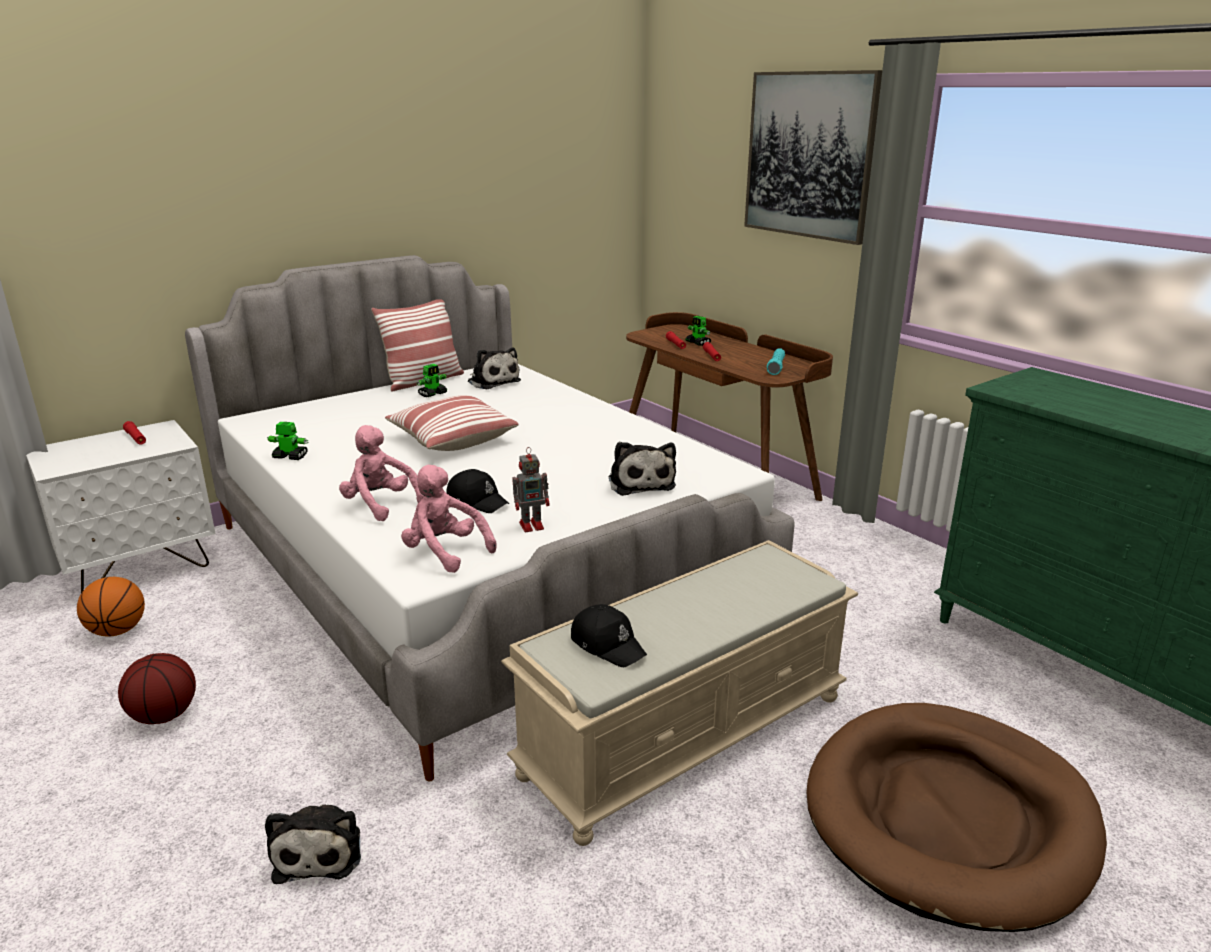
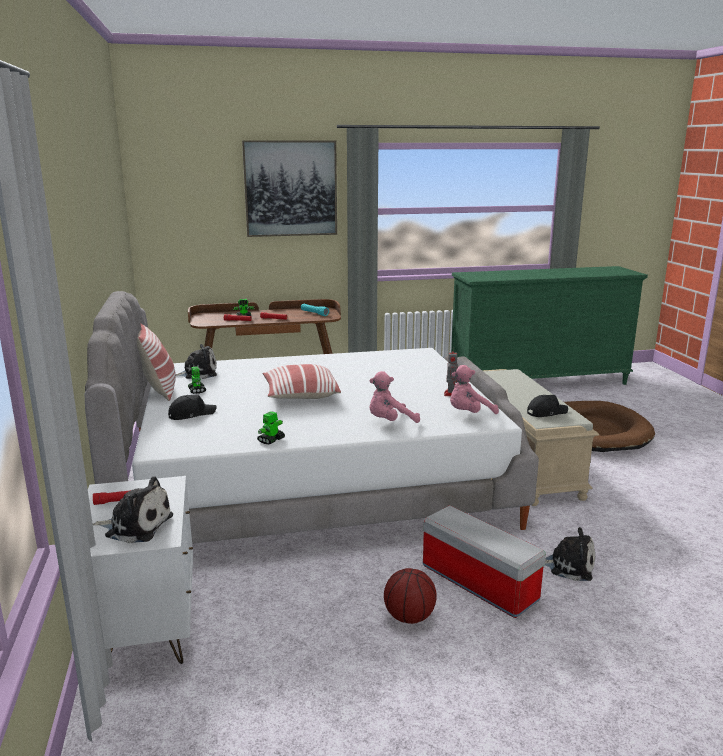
camera: 65 degrees left, 5 degrees down
basketball [77,577,145,636] -> none
black cap [446,469,509,513] -> black cap moved to [168,394,217,420]
plush toy [608,442,676,496] -> plush toy moved to [93,476,173,543]
none -> storage box [423,505,546,618]

